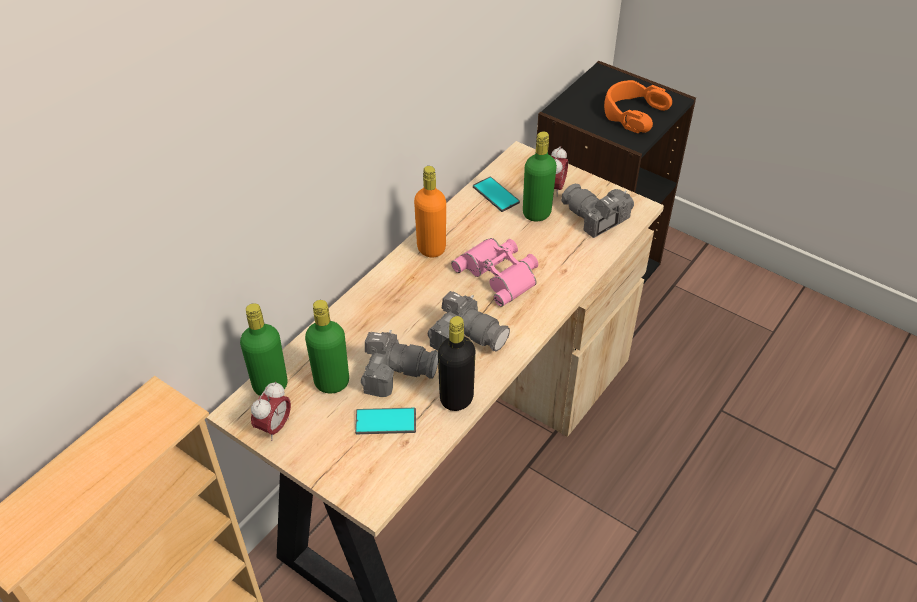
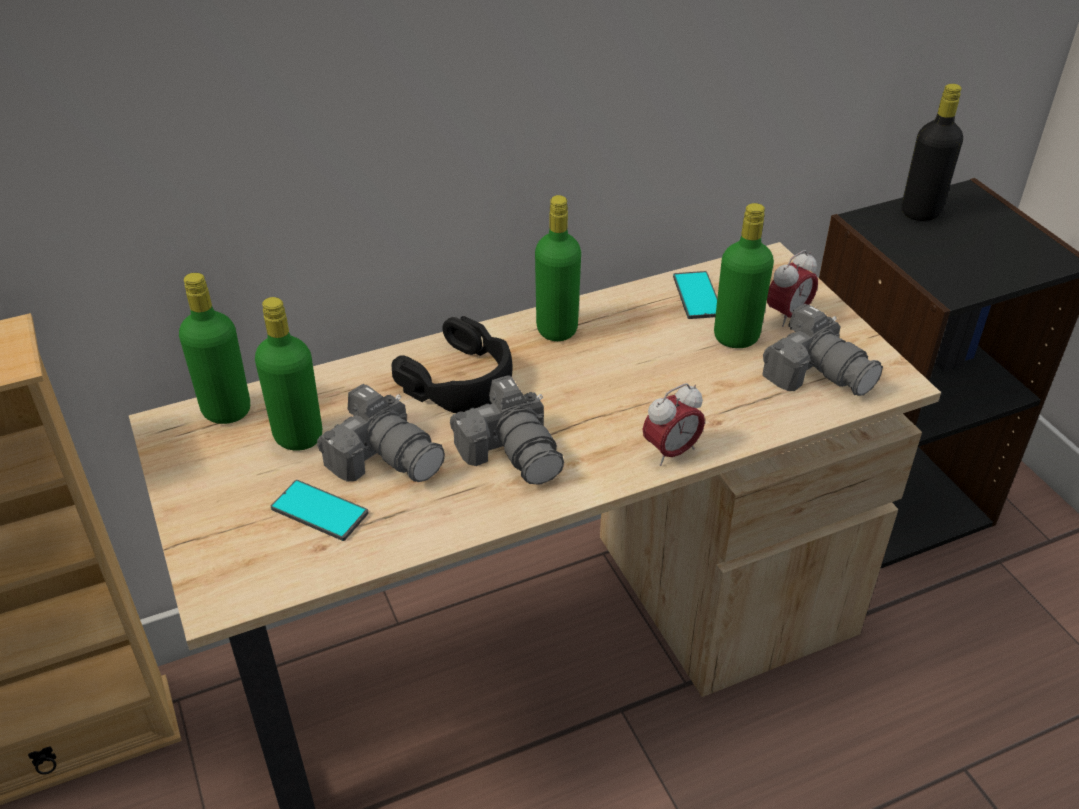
camera: 30 degrees right, 5 degrees down
alarm clock [251,382,291,441] -> alarm clock moved to [643,383,705,466]
orange bottle [414,166,446,257] -> green bottle [535,195,581,341]
black bottle [438,316,476,411] -> black bottle moved to [902,84,963,221]
pink binoculars [451,238,538,307] -> none
camera [561,184,634,238] -> camera turned 150 degrees clockwise [762,304,883,396]
orange headphones [604,80,672,133] -> none
none -> black headphones [392,316,513,413]

